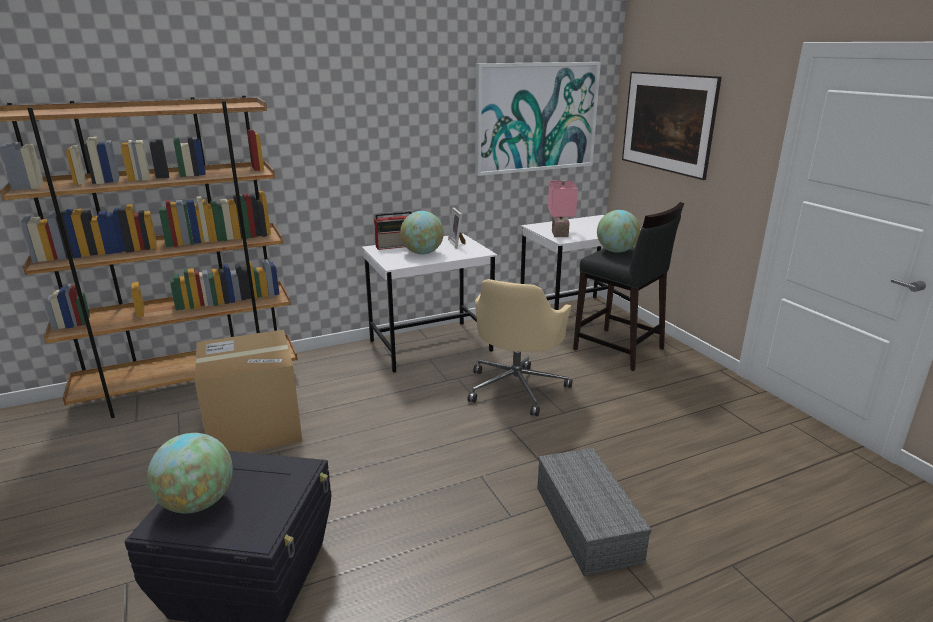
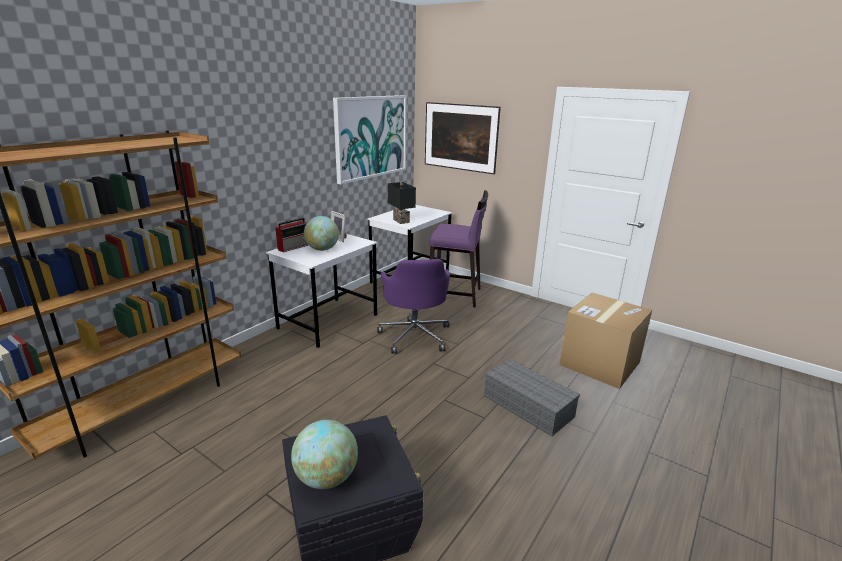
camera: 30 degrees left, 0 degrees up
cardboard box [195,329,303,453] -> cardboard box moved to [559,293,652,389]
beige office chair [468,279,572,416] -> purple office chair [377,259,450,354]
pink table lamp [548,181,578,237] -> black table lamp [388,182,416,224]
black stool [573,202,684,371] -> purple stool [430,190,488,307]
globe [597,210,640,253] -> none

